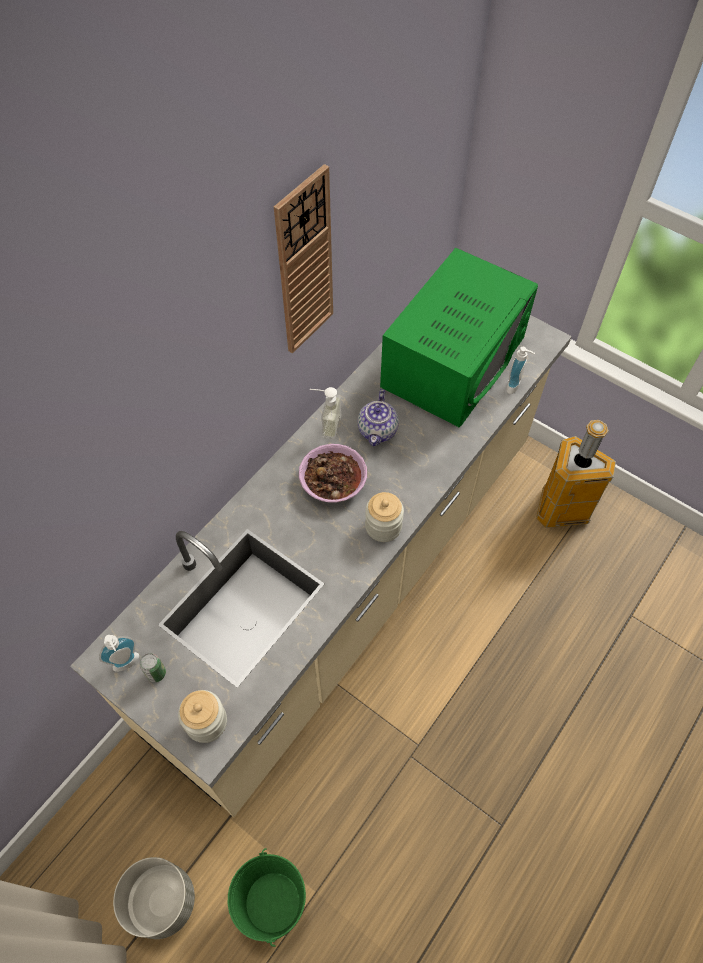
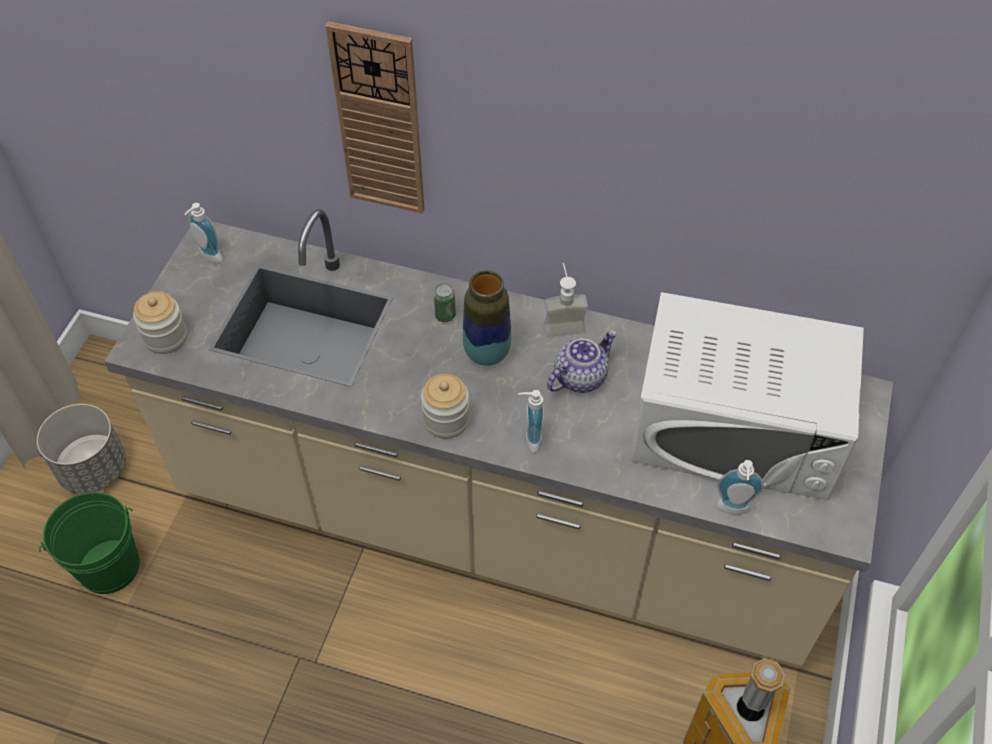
camera: 70 degrees right, 5 degrees down
can [140,653,166,682] -> can moved to [433,283,456,322]
wall clock [274,164,333,353] -> wall clock moved to [325,21,424,213]
bowl [299,444,367,503] -> vase [463,270,511,366]
teapot [358,389,399,446] -> teapot turned 150 degrees clockwise [547,330,617,393]
green microwave [380,248,538,427] -> white microwave [629,292,864,500]
none -> soap dispenser [518,390,544,453]

